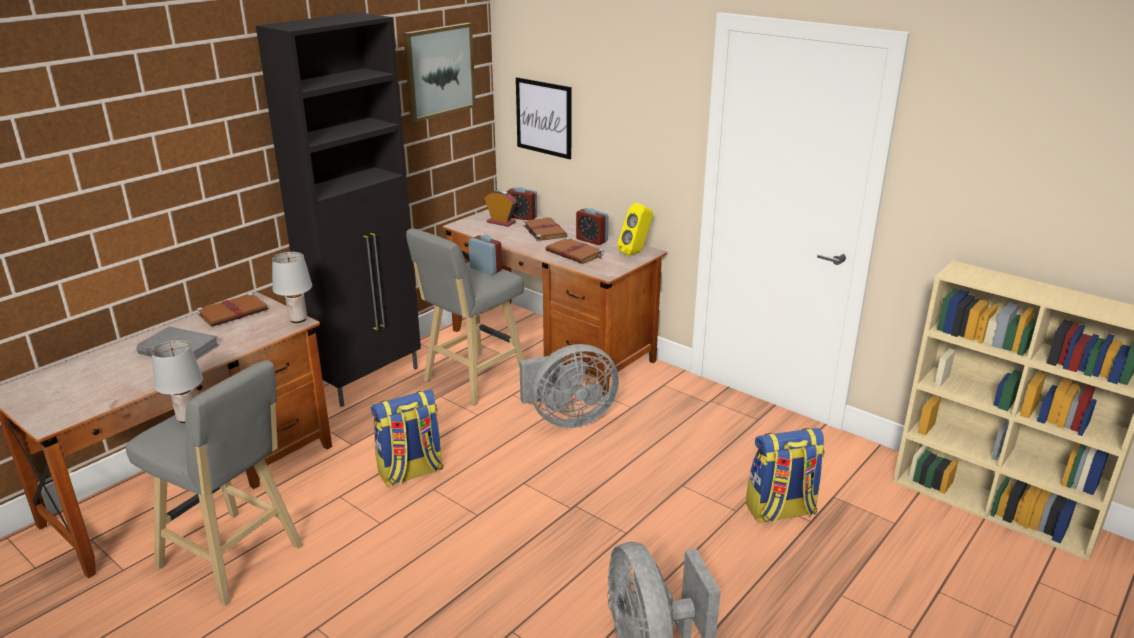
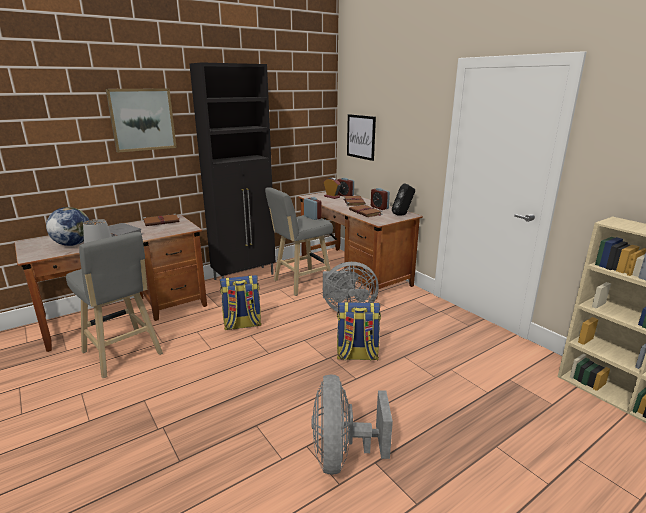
camera: 15 degrees right, 5 degrees down
grey table lamp [272,252,312,323] -> none
picture [403,23,476,122] -> picture moved to [106,88,177,153]
yellow speaker [617,203,653,256] -> black speaker [392,184,415,215]
backpack [746,428,825,523] -> backpack moved to [337,302,381,361]
none -> globe [46,207,89,246]

